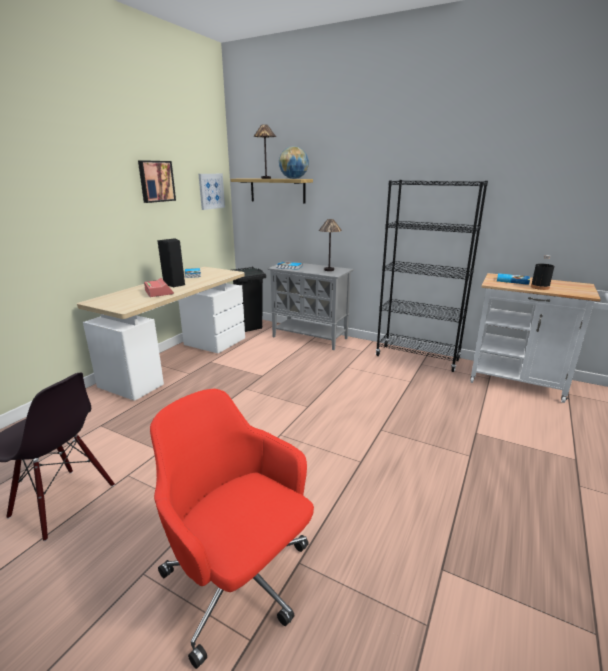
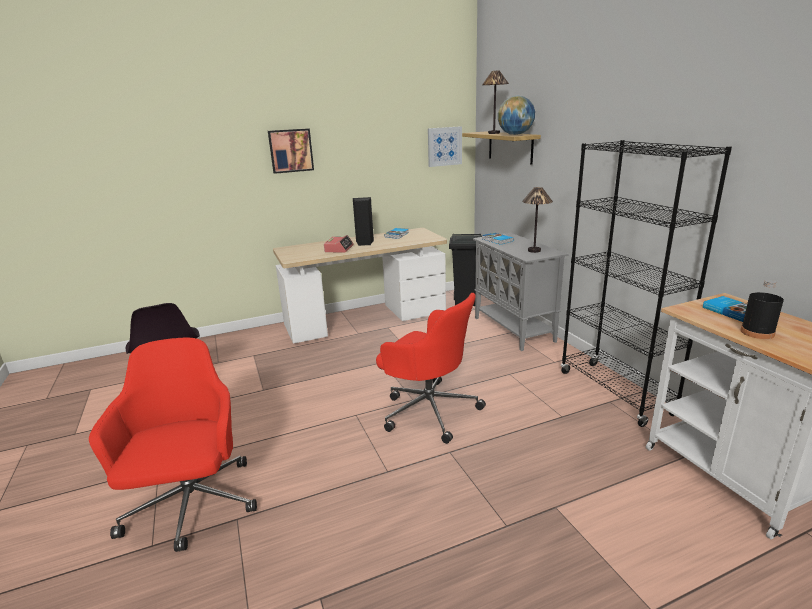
camera: 40 degrees right, 0 degrees up
picture [138,160,176,203] -> picture moved to [268,128,314,174]
none -> red office chair [376,293,486,444]

